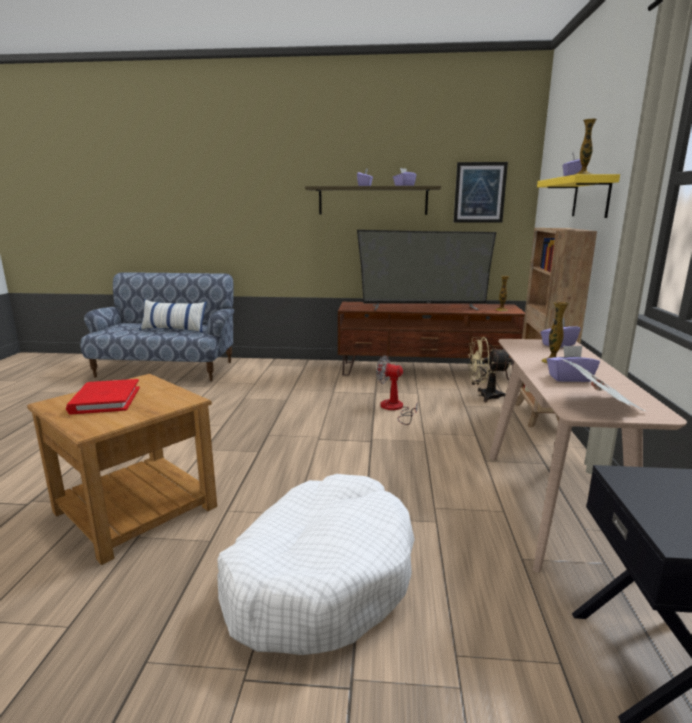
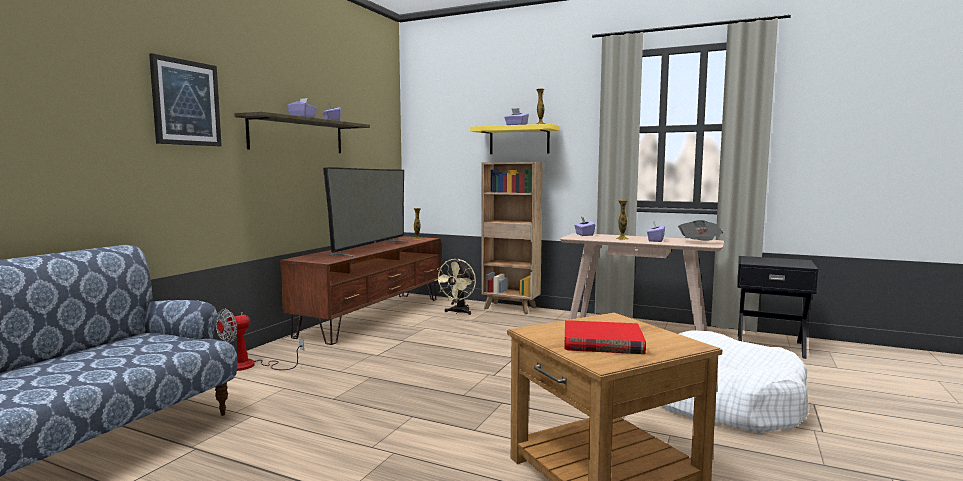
camera: 70 degrees left, 10 degrees down
pillow [139,300,207,333] -> none
fan [376,356,418,425] -> fan moved to [216,308,304,371]
picture [454,162,508,222] -> picture moved to [149,53,222,146]

